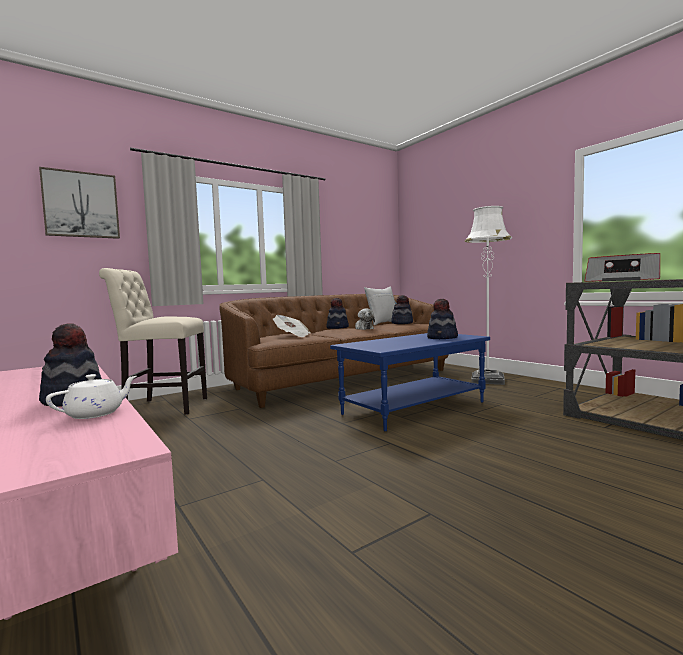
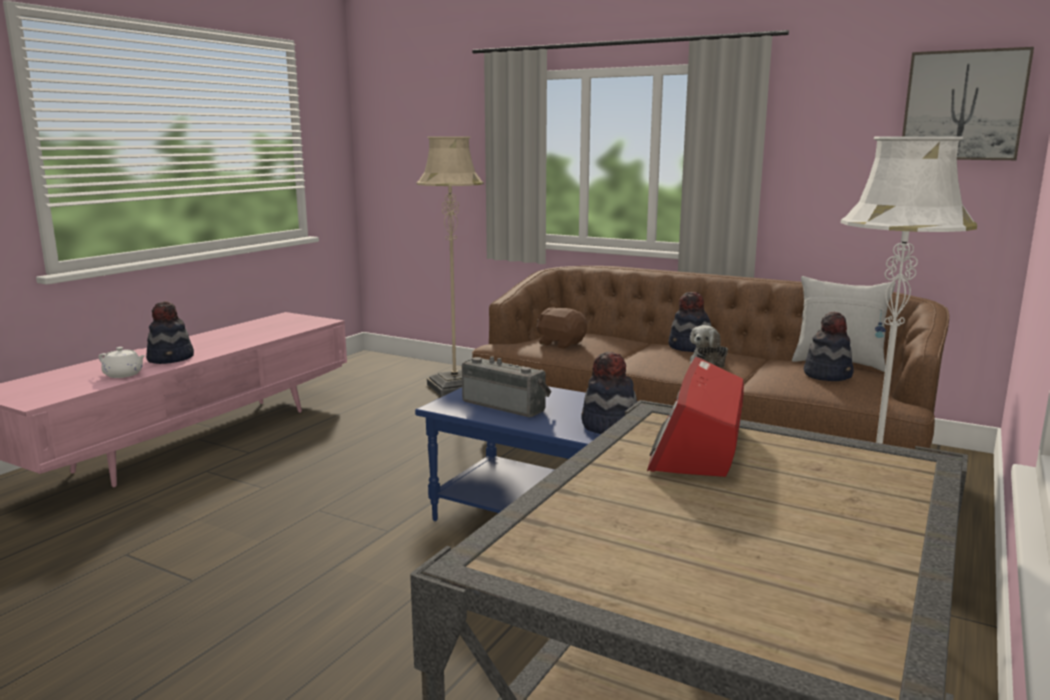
camera: 65 degrees right, 10 degrees up
picture [39,167,120,239] -> picture moved to [902,47,1034,160]
beige stool [99,268,207,415] -> beige floor lamp [416,137,484,397]
newspaper [273,315,311,337] -> brown plush toy [536,308,587,349]
none -> radio [462,356,551,417]

